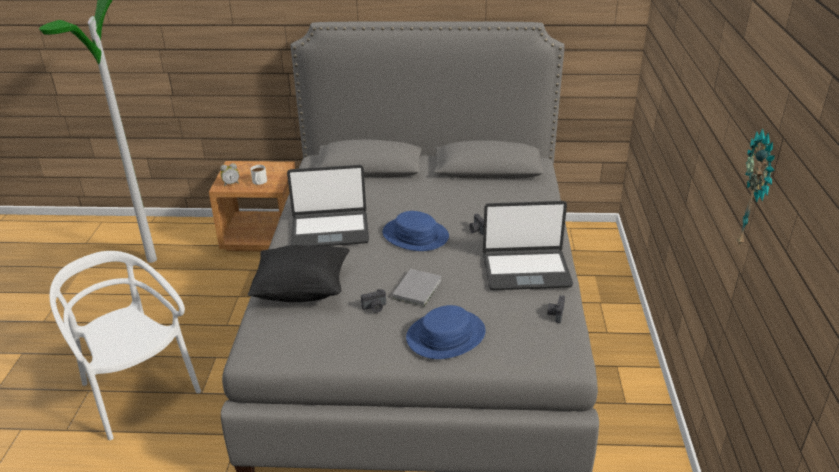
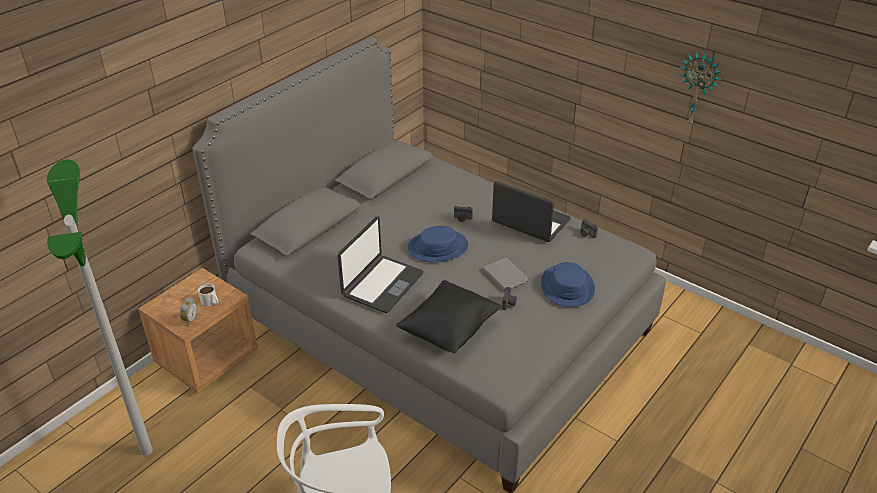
camera: 55 degrees left, 5 degrees up
laptop [483,201,573,290] -> laptop turned 90 degrees counterclockwise [492,181,571,242]

